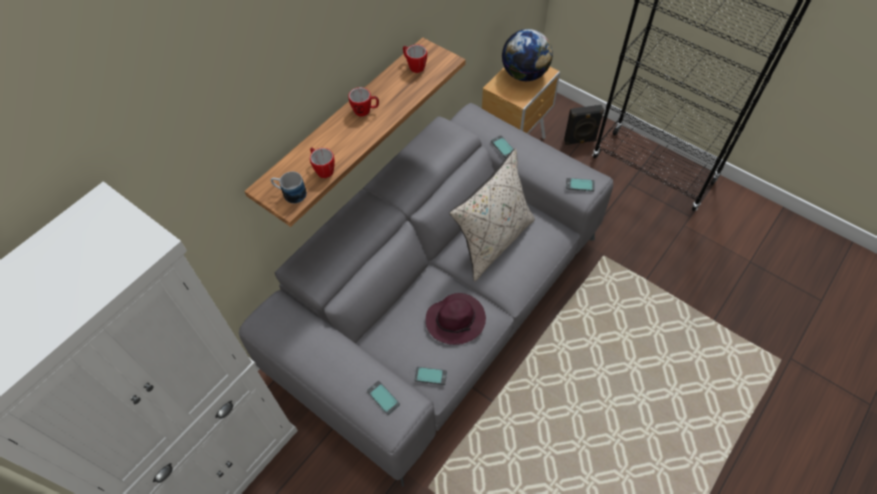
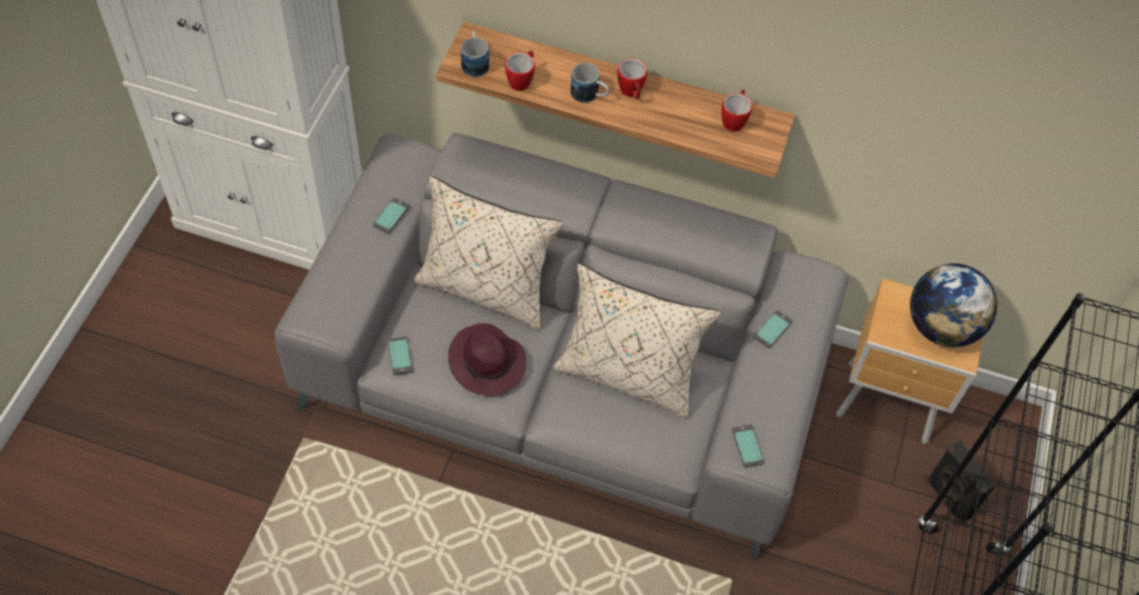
camera: 65 degrees right, 0 degrees up
phone [367,381,400,415] -> phone moved to [373,198,410,234]
none -> beige pillow [414,176,563,331]
none -> mug [570,63,609,103]

